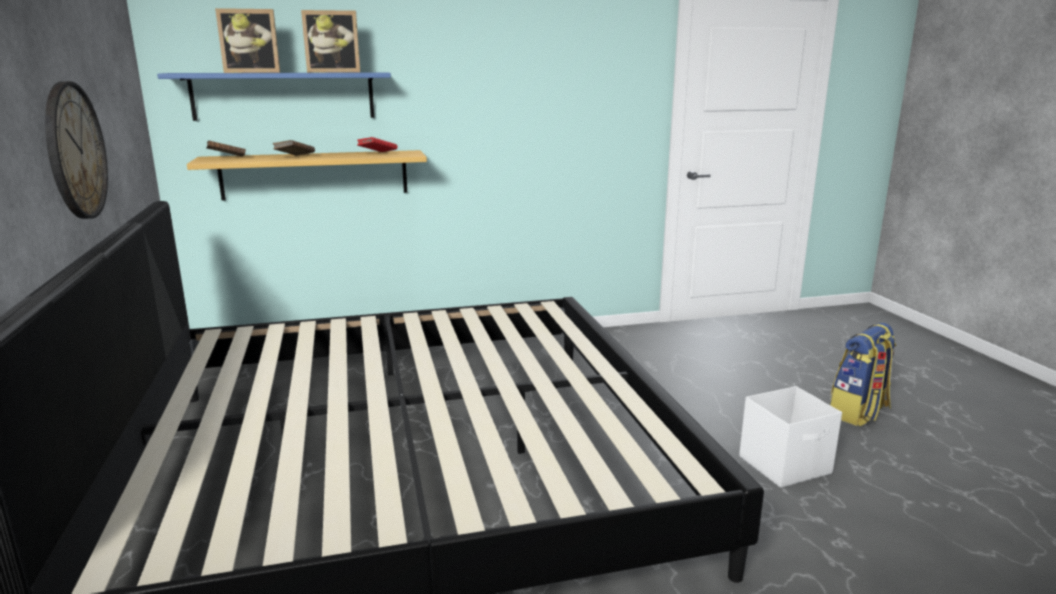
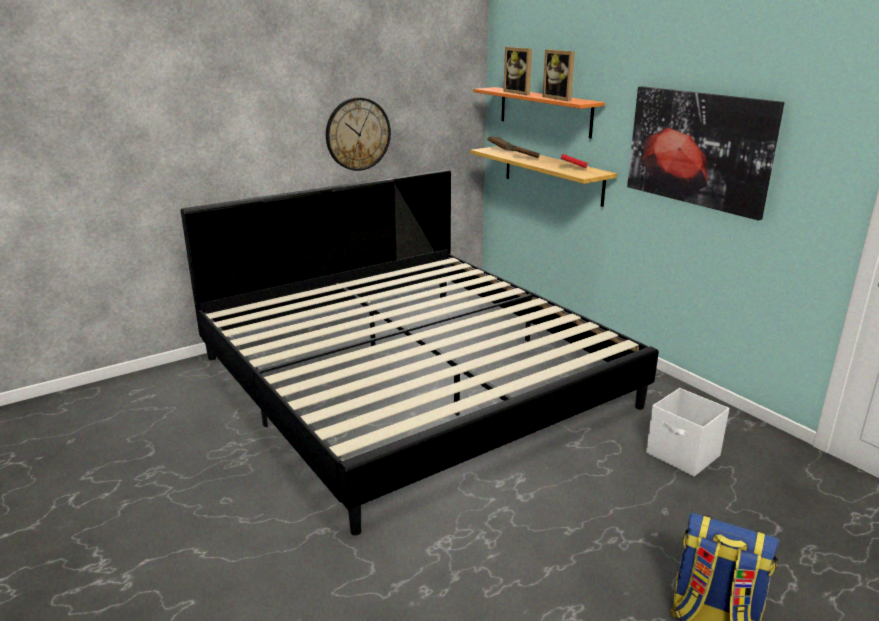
camera: 70 degrees right, 5 degrees up
blue shelf [157,72,391,121] -> orange shelf [473,87,605,138]
white storage box [739,386,842,488] -> white storage box moved to [646,388,729,477]
none -> picture [627,86,785,220]

